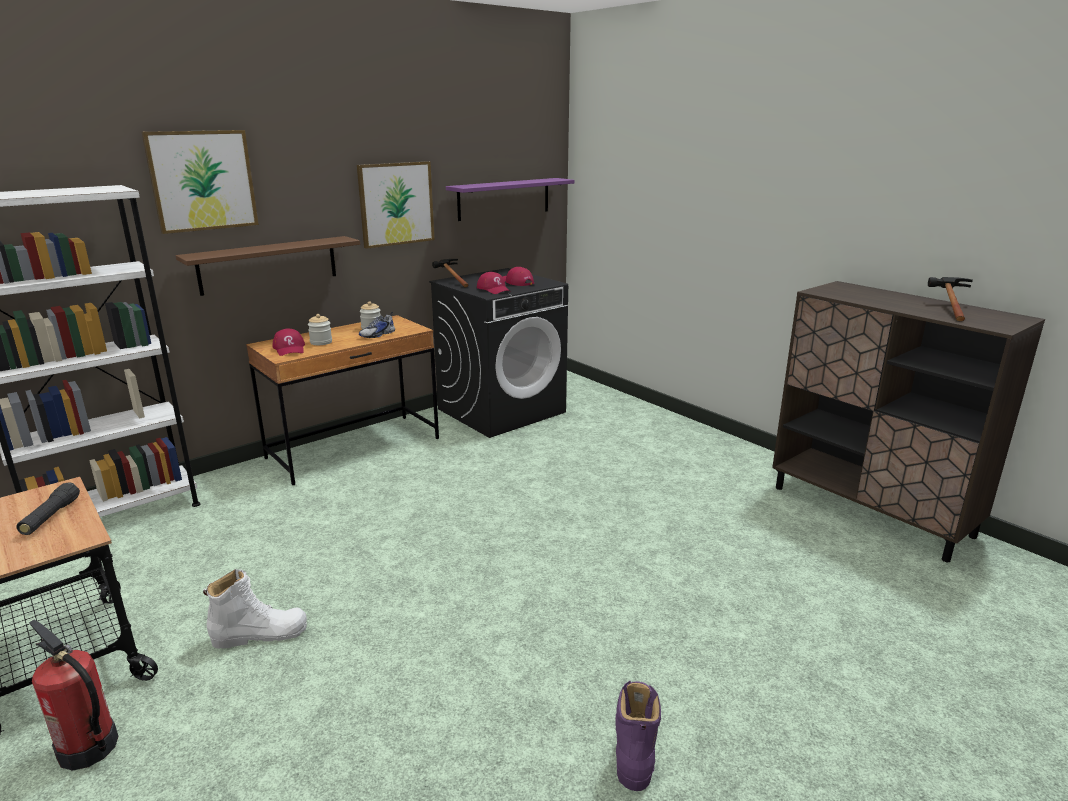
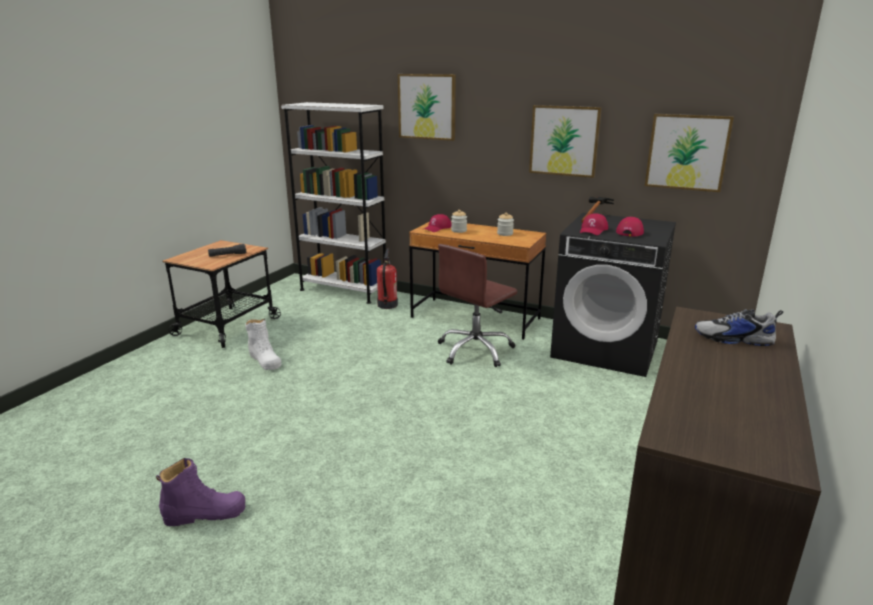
camera: 65 degrees right, 0 degrees up
fire extinguisher [29,620,118,771] -> fire extinguisher moved to [377,249,398,309]
brown shelf [175,236,360,296] -> none
shoe [359,312,395,338] -> shoe moved to [695,309,783,346]
purple shelf [446,178,575,221] -> picture [645,114,734,192]
hammer [928,277,973,321] -> none
none -> brown office chair [438,244,517,367]

